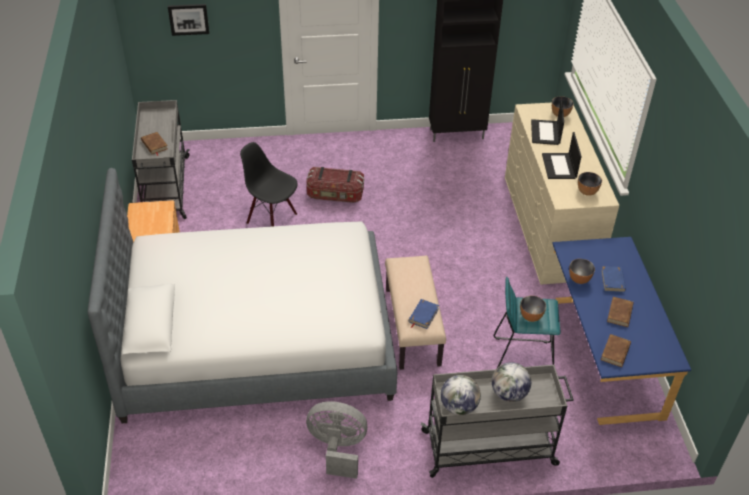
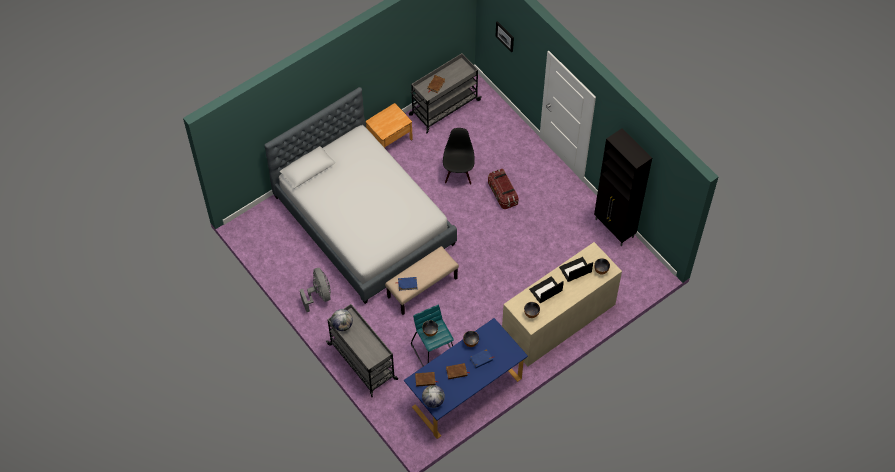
camera: 60 degrees right, 15 degrees up
globe [492,362,531,402] -> globe moved to [422,385,445,408]

